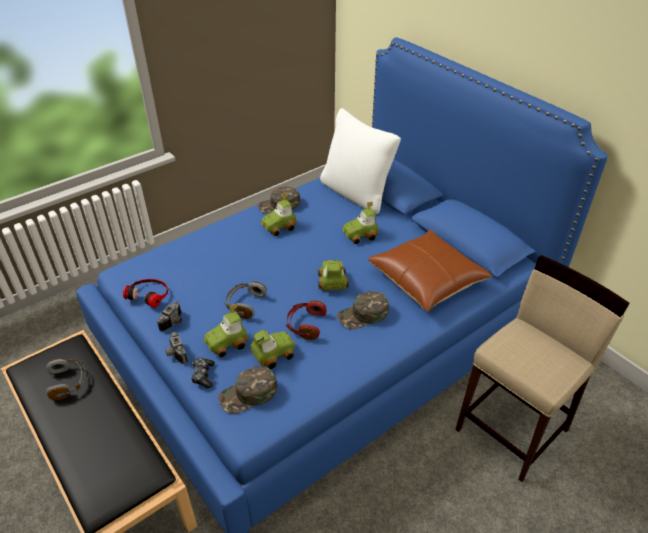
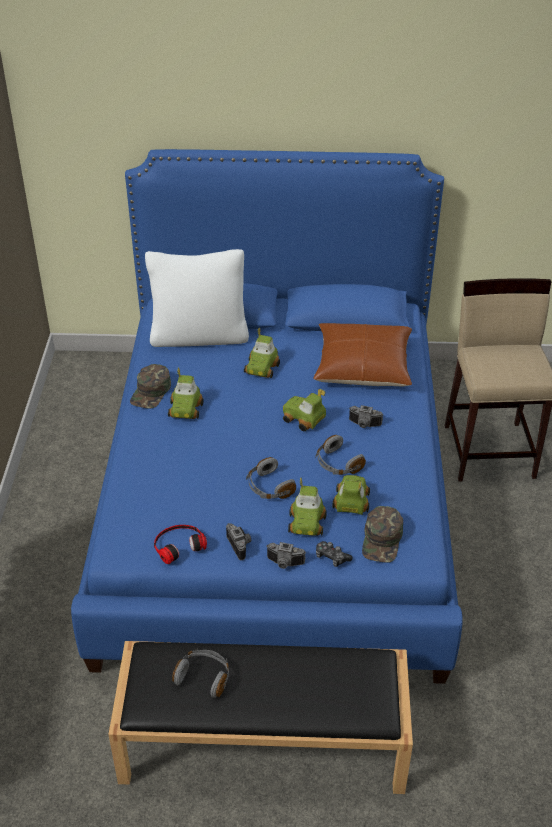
camera: 50 degrees left, 0 degrees up
red headphones [286,301,327,340] -> grey headphones [315,435,366,475]
green cap [337,291,389,330] -> camera [349,405,383,428]

